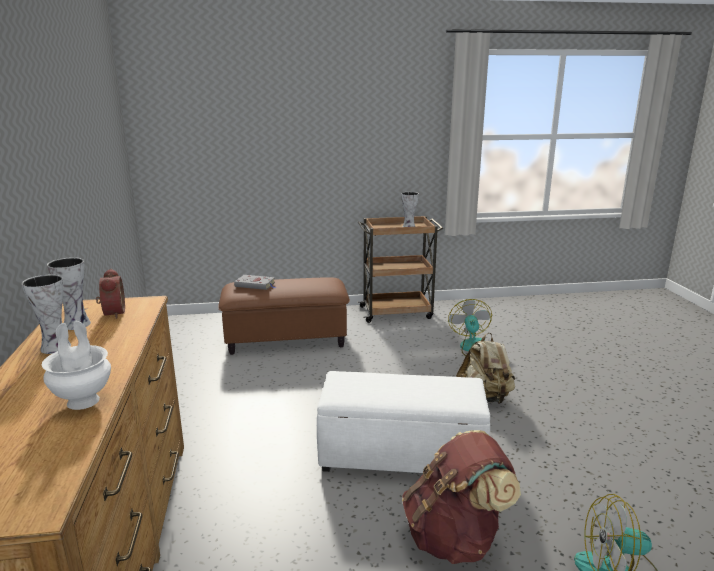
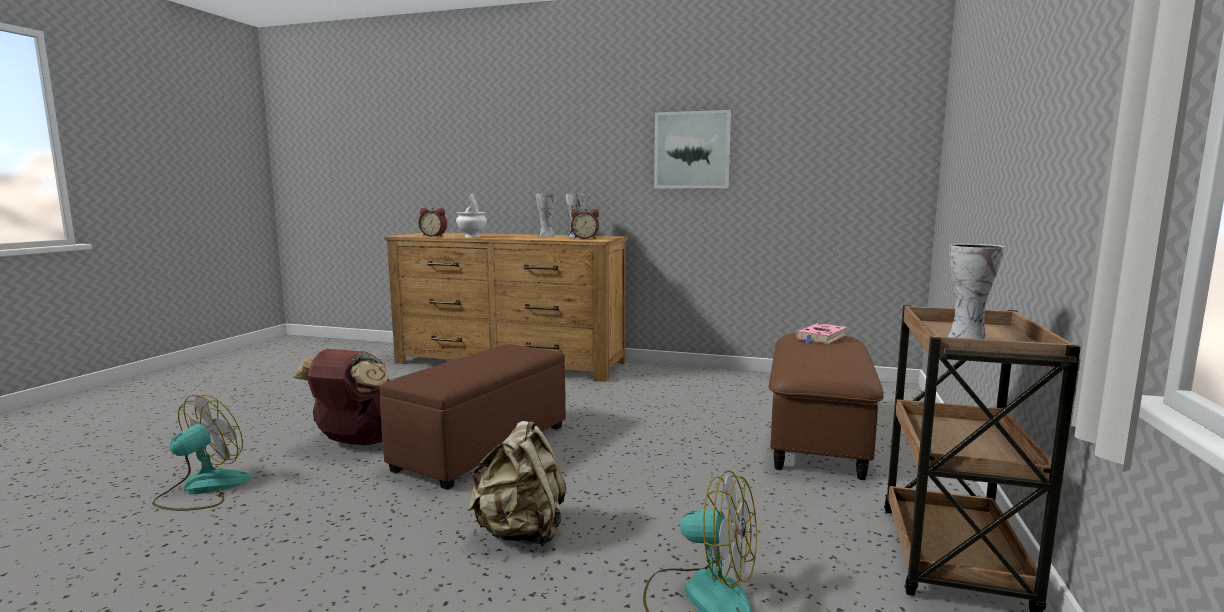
camera: 115 degrees right, 10 degrees down
grey book [234,275,277,290] -> pink book [796,323,847,344]
white ottoman [317,371,490,473] -> brown ottoman [380,344,566,490]
none -> alarm clock [418,208,447,236]
none -> picture [654,110,731,188]

